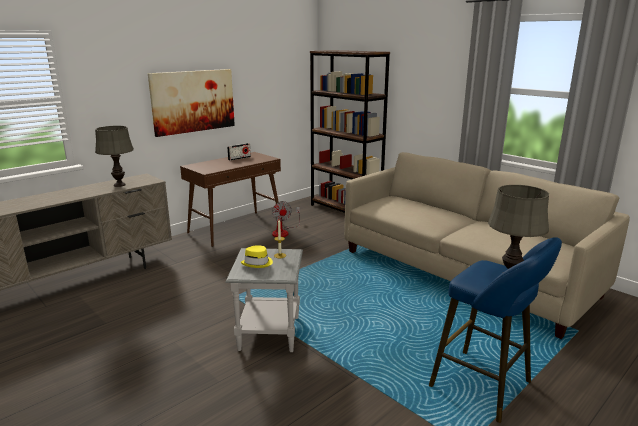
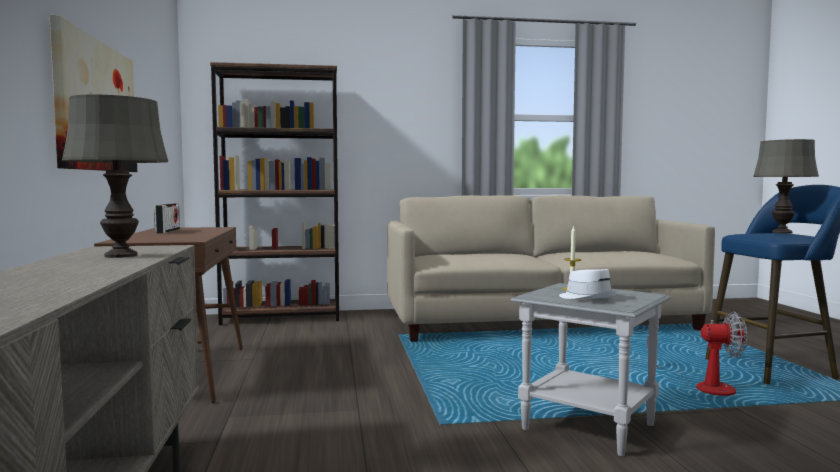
camera: 55 degrees left, 15 degrees down
yellow hat [241,245,273,268] -> white hat [559,269,618,300]
fan [272,201,300,237] -> fan moved to [647,312,747,396]

